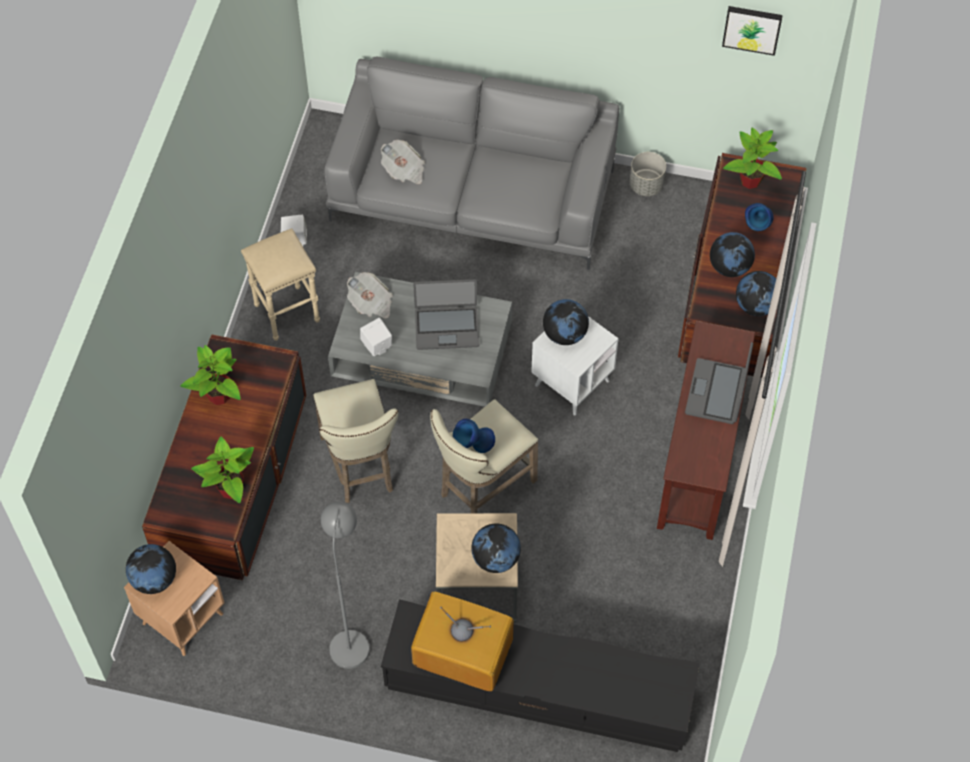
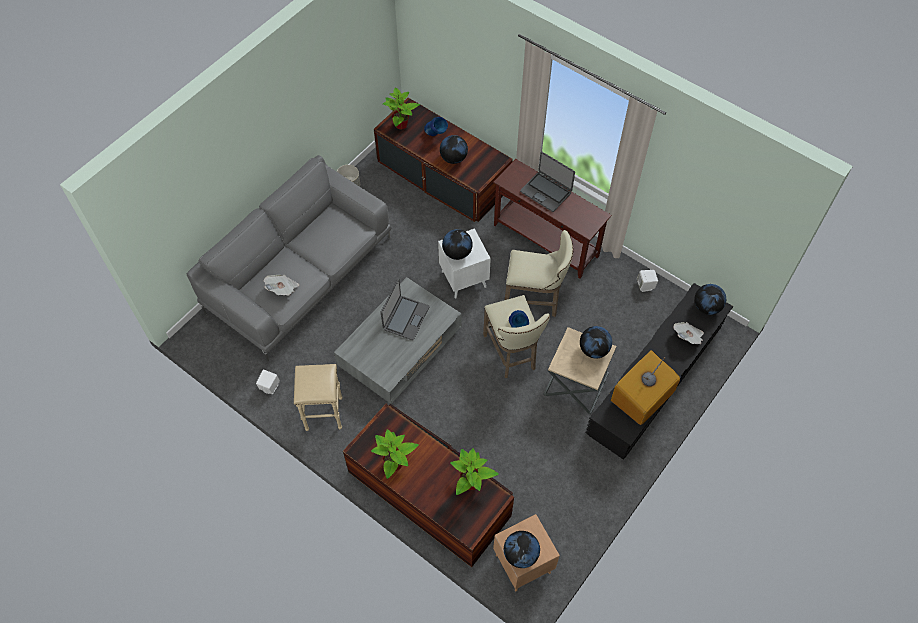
camera: 65 degrees left, 0 degrees up
beige stool [313,379,398,503] -> beige stool moved to [505,230,573,317]
grey floor lamp [321,502,370,669] -> none
newspaper [347,272,393,318] -> newspaper moved to [673,322,704,344]
white speaker [360,318,392,356] -> white speaker moved to [637,270,658,292]
picture [722,6,783,56] -> none
globe [736,271,779,316] -> globe moved to [694,284,726,315]

